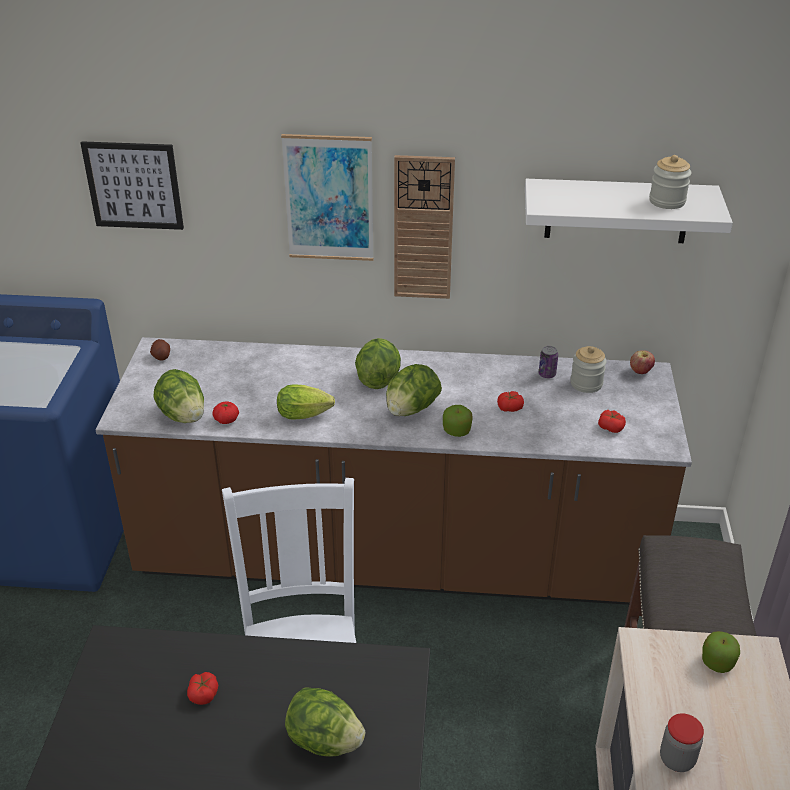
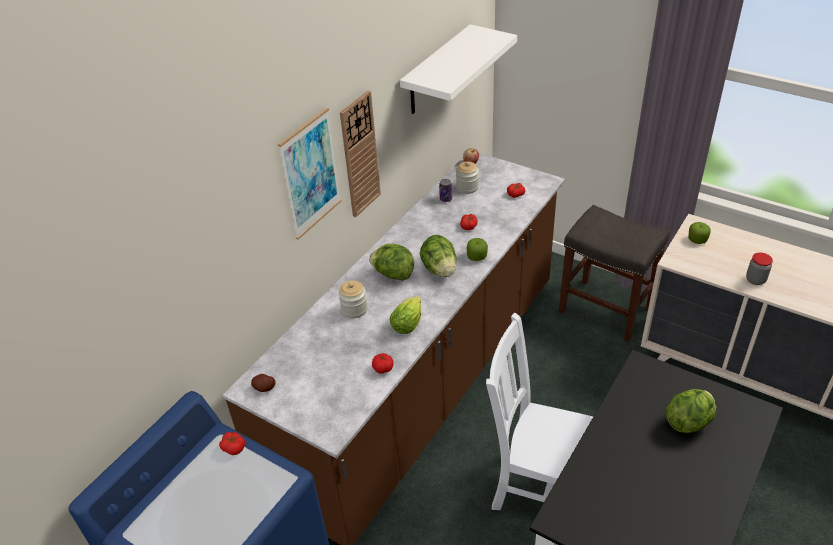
camera: 60 degrees left, 5 degrees up
picture [81,141,184,230] -> none
lettuce [153,369,204,423] -> none
tomato [187,672,218,705] -> tomato moved to [219,432,245,455]
jar [649,155,691,209] -> jar moved to [338,280,368,318]

